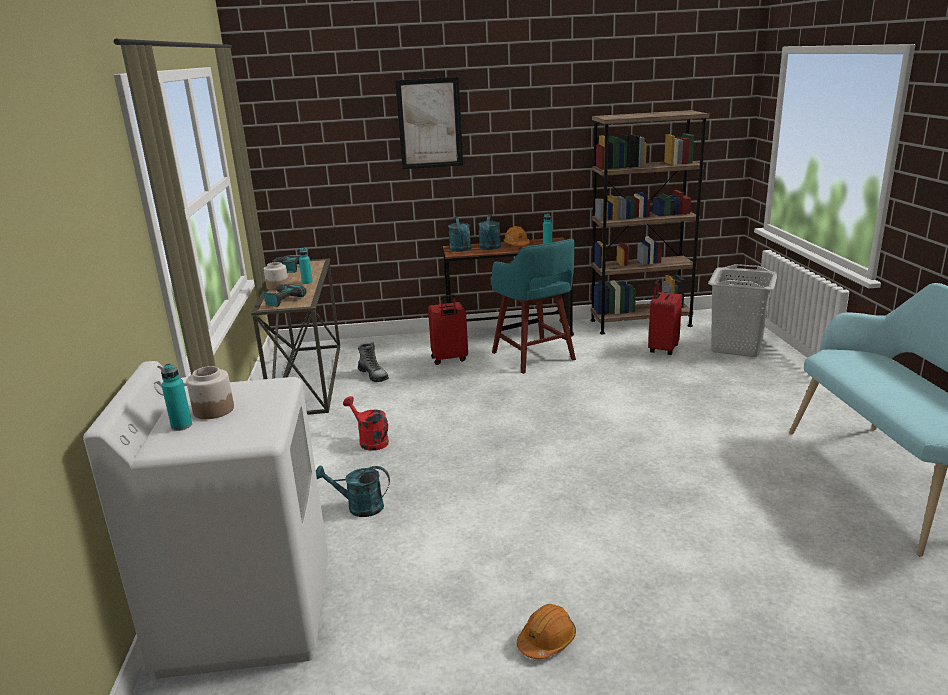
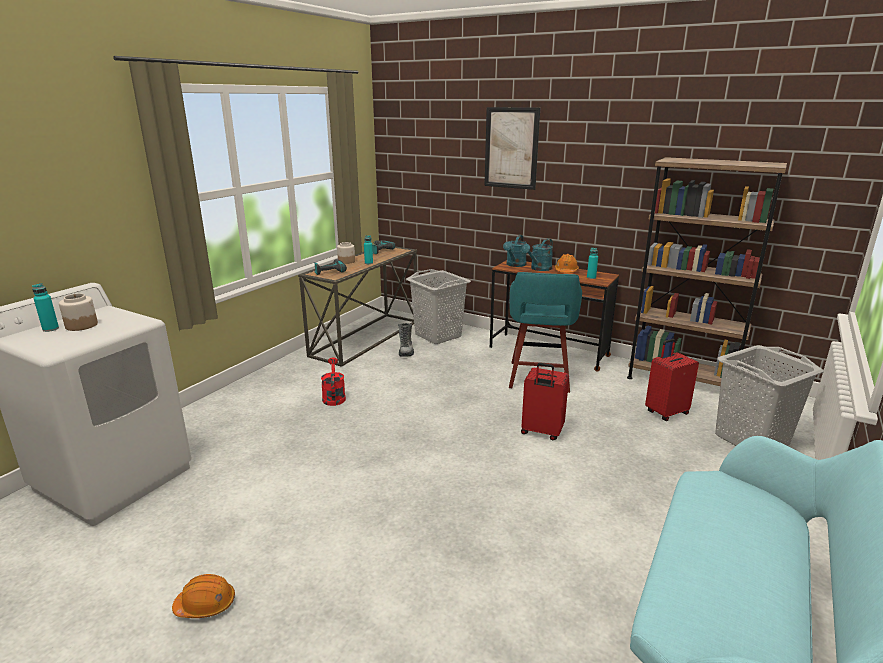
camera: 35 degrees right, 0 degrees up
turquoise watering can [316,466,390,517] -> none
red suitcase [428,294,468,365] -> red suitcase moved to [521,363,569,440]
none -> grey laundry basket [406,269,471,344]

